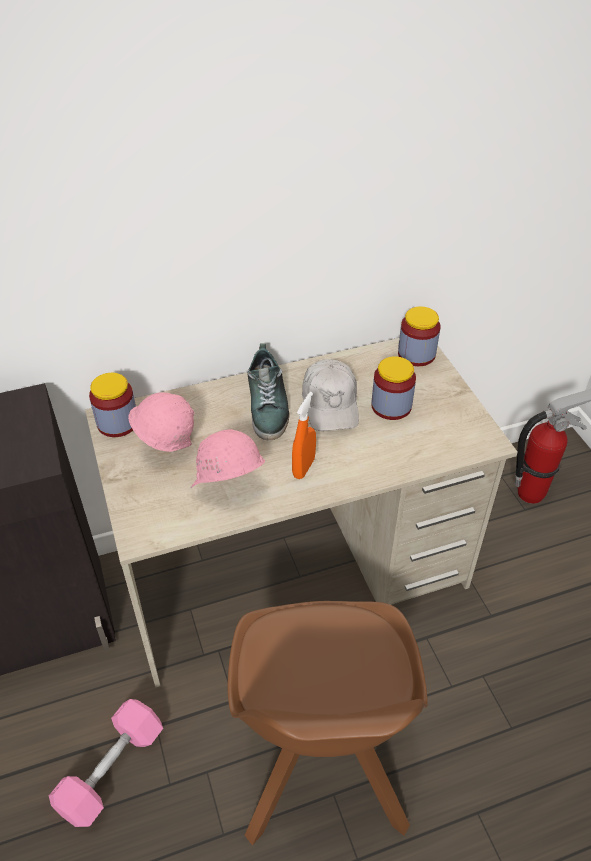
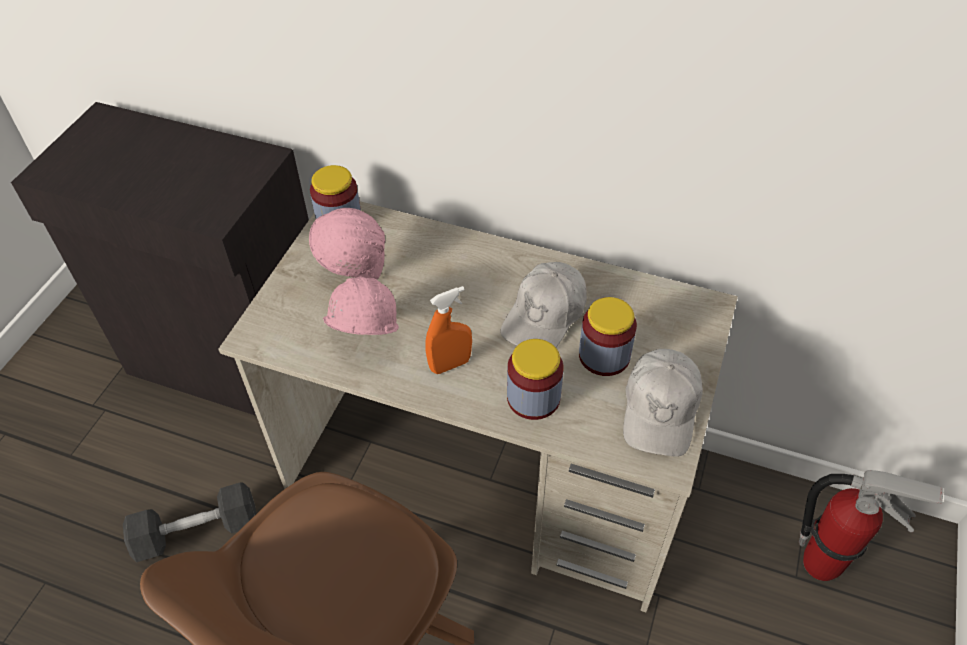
camera: 40 degrees right, 5 degrees up
pink dumbbell [49,699,163,827] -> grey dumbbell [123,482,256,562]
shoe [247,343,289,440] -> none
jar [398,307,440,366] -> jar moved to [507,339,564,420]
none -> white cap [623,349,703,457]

